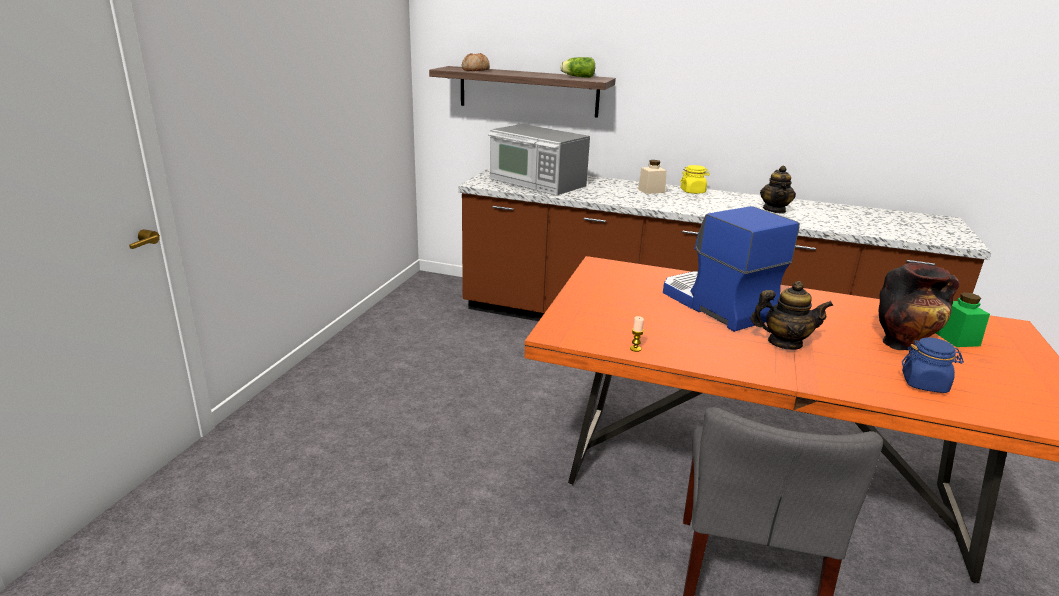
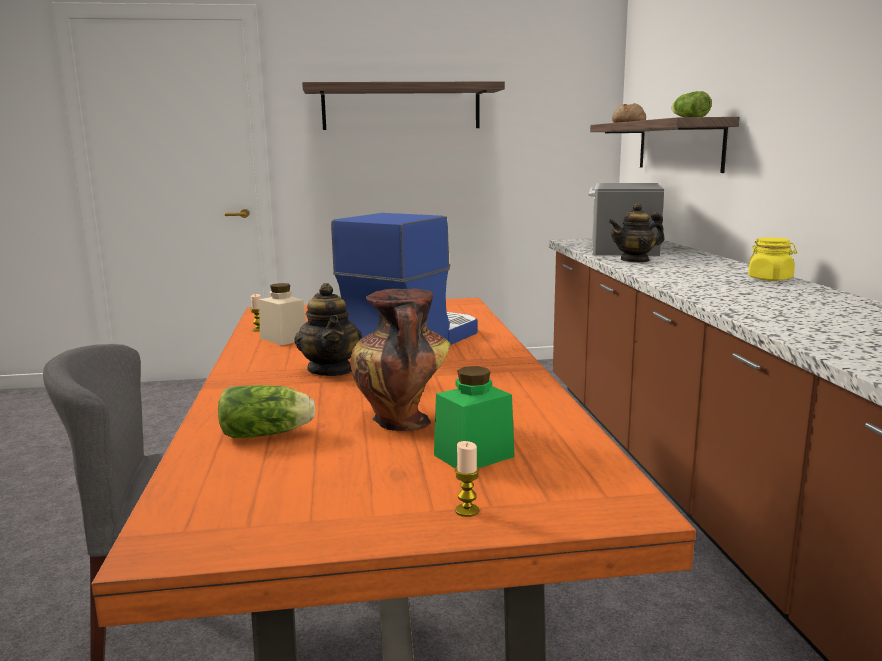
camera: 65 degrees right, 10 degrees down
beige jar [638,160,667,194] -> beige jar moved to [259,283,306,346]
teapot [760,166,796,213] -> teapot moved to [609,203,664,263]
blue jar [902,337,964,393] -> lettuce [218,385,316,438]
none -> shelf [302,81,505,130]
none -> candle [455,441,480,517]

